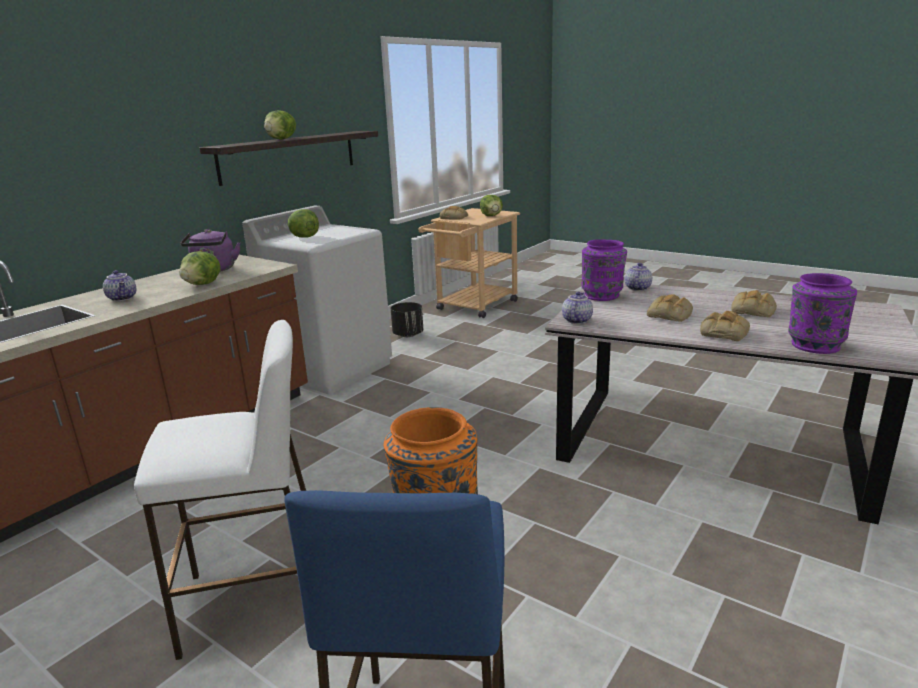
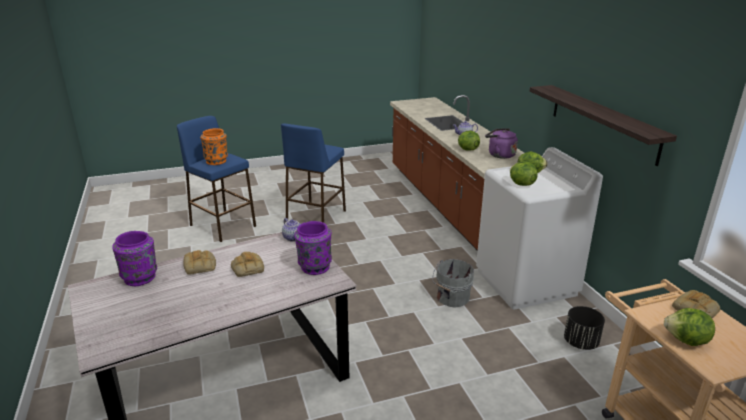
camera: 125 degrees right, 5 degrees up
white stool [134,320,306,660] -> blue stool [281,124,346,223]
lettuce [264,110,296,139] -> lettuce moved to [510,161,538,186]
teapot [625,263,652,291] -> none
bread [731,290,777,317] -> none
none -> grey bucket [432,259,474,308]

